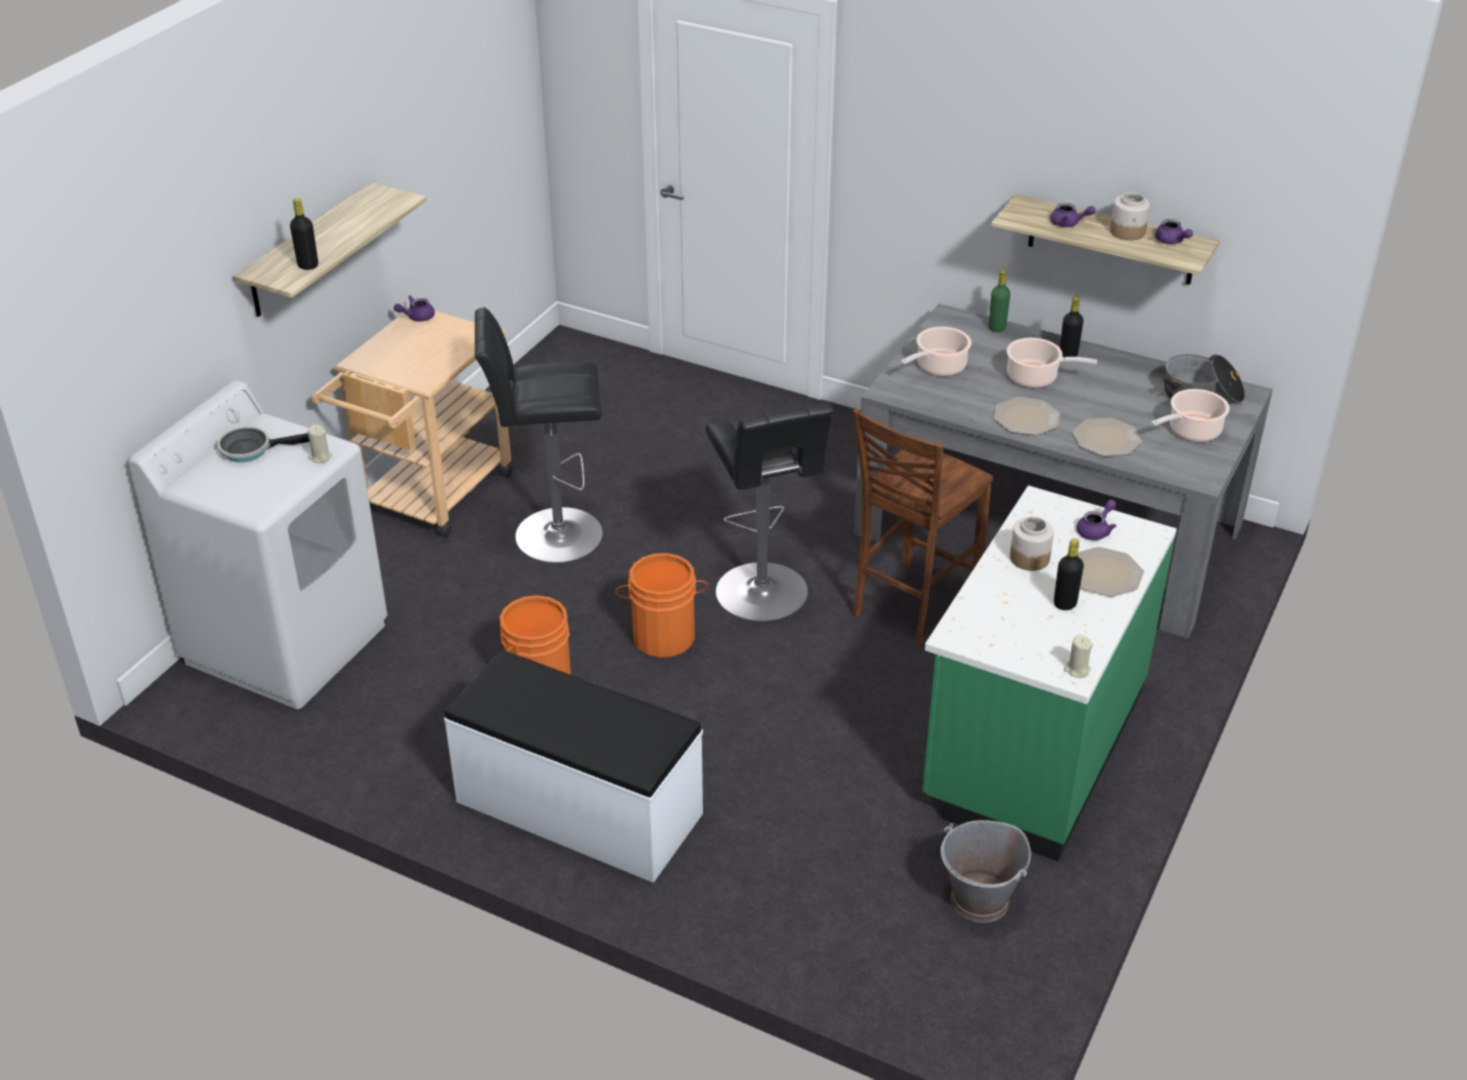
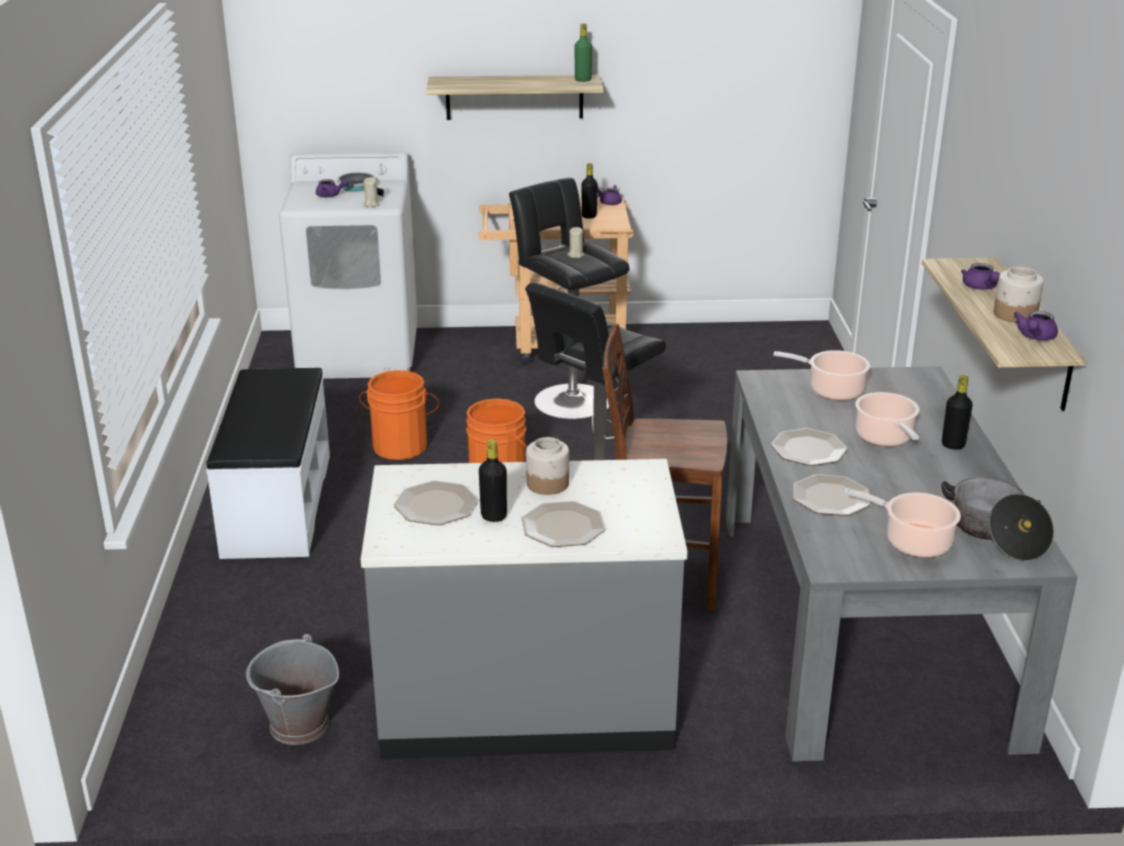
camera: 60 degrees right, 10 degrees down
black bottle [290,198,318,270] -> black bottle moved to [582,163,598,219]
green counter [922,485,1177,861] -> grey counter [361,459,688,759]
green bottle [989,270,1010,332] -> green bottle moved to [574,24,592,82]
beige candle [1064,635,1093,678] -> beige candle moved to [567,227,584,258]
purple teapot [1076,499,1116,540] -> purple teapot moved to [316,179,349,197]
none -> plate [394,481,478,525]

